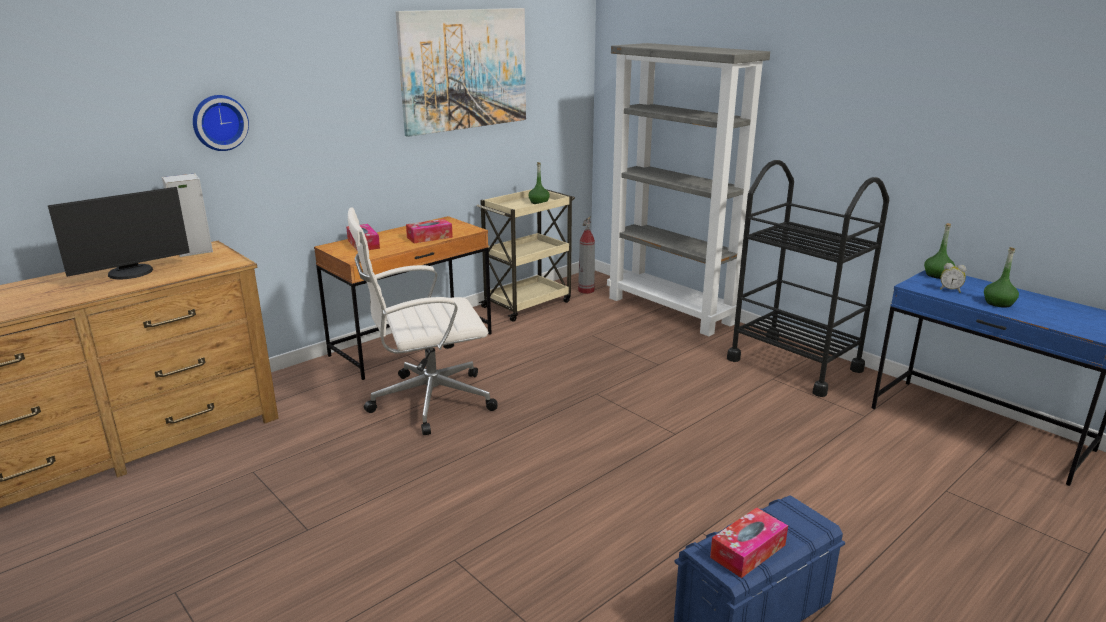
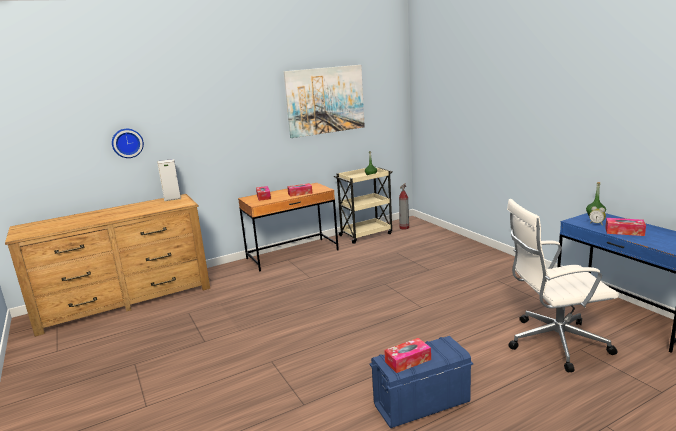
camera: 15 degrees right, 5 degrees down
monitor [48,187,190,280] -> none
wall clock [193,95,249,151] -> wall clock moved to [112,129,144,158]
white office chair [348,207,498,435] -> white office chair moved to [507,199,619,372]
grey bookcase [607,43,770,337] -> none
black cart [727,160,889,397] -> none
green bottle [984,247,1019,308] -> tissue box [605,218,646,236]

